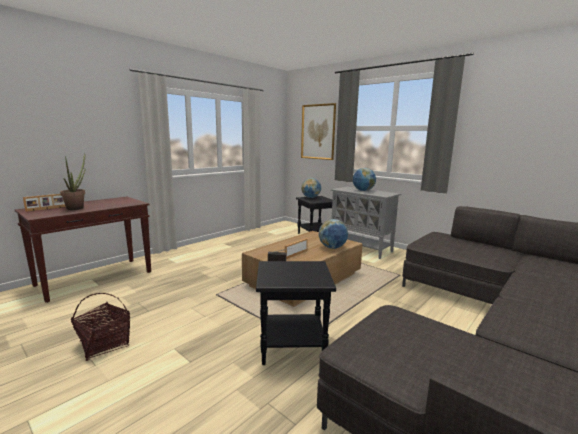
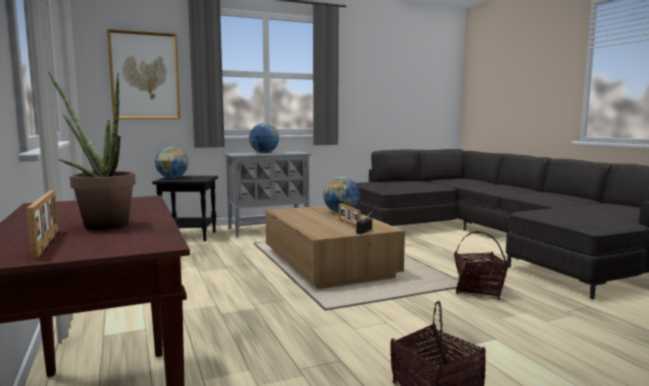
camera: 65 degrees left, 5 degrees down
black side table [256,261,336,365] -> basket [454,231,509,300]

